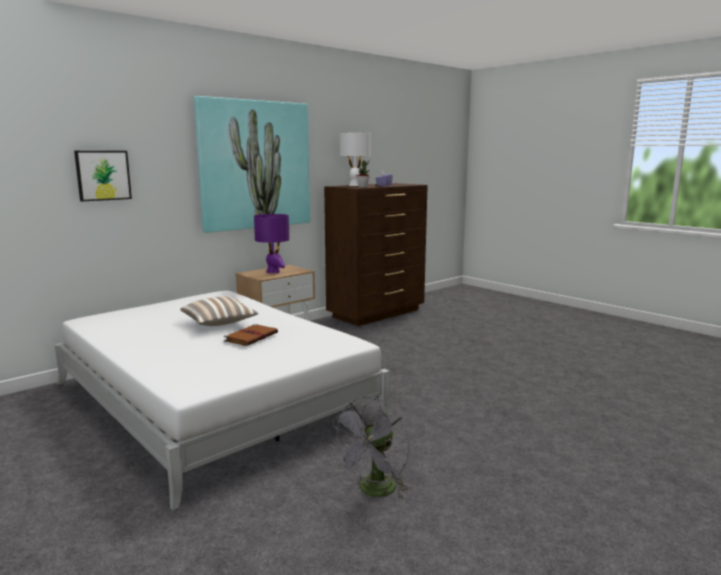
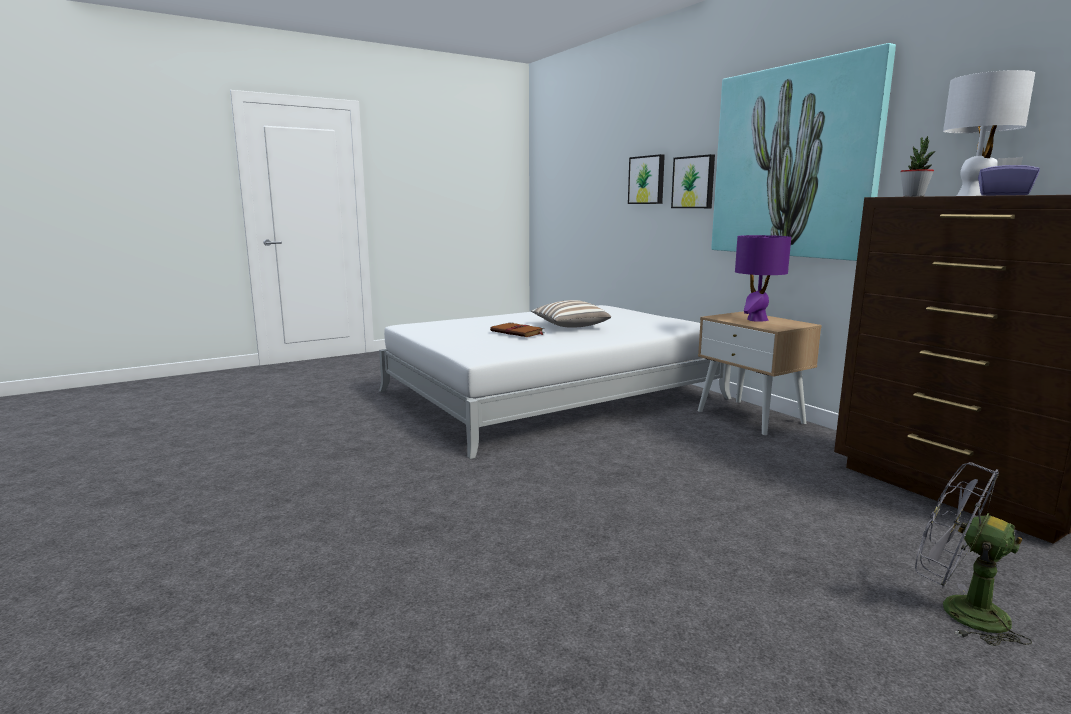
camera: 100 degrees right, 0 degrees up
grey fan [330,396,410,499] -> grey fan moved to [915,462,1032,646]
none -> picture [671,154,715,208]

